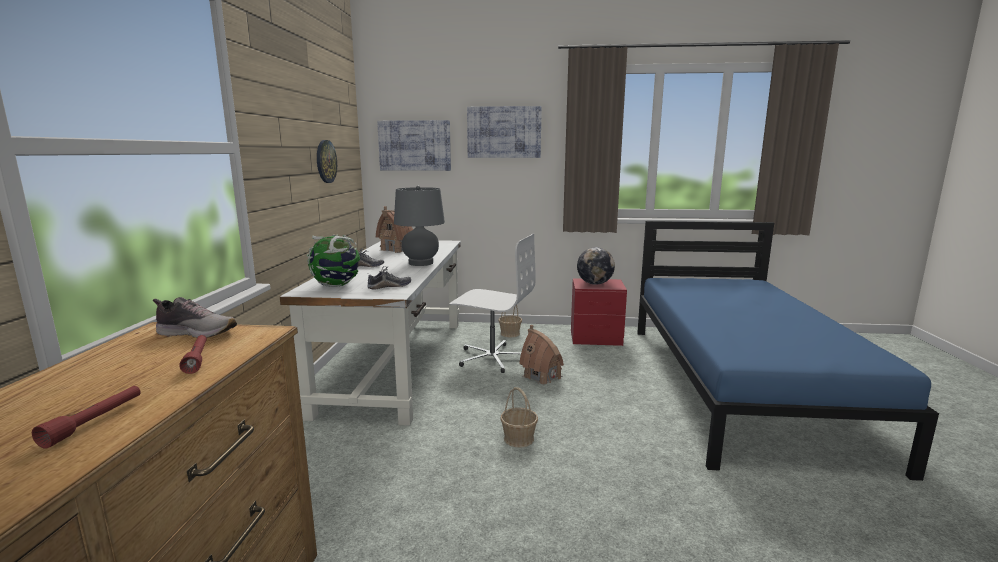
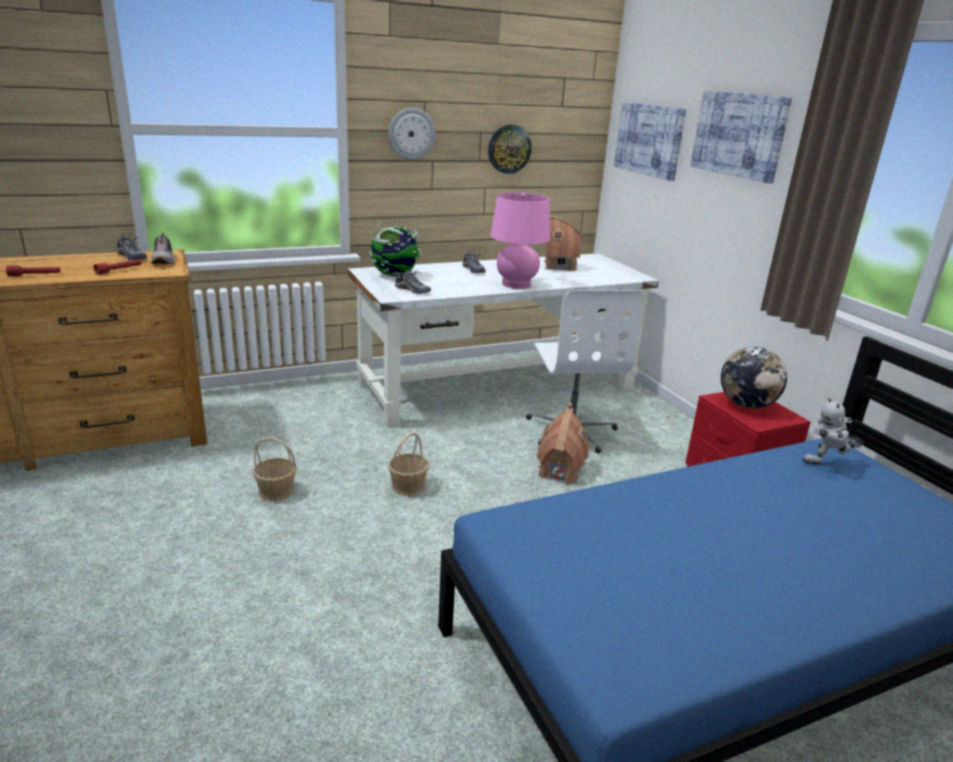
camera: 60 degrees right, 10 degrees up
grey table lamp [394,186,445,266] -> pink table lamp [491,192,550,289]
basket [498,305,522,337] -> basket moved to [252,437,297,502]
none -> shoe [117,233,147,260]
none -> wall clock [388,108,436,160]
none -> toy robot [802,397,864,465]

